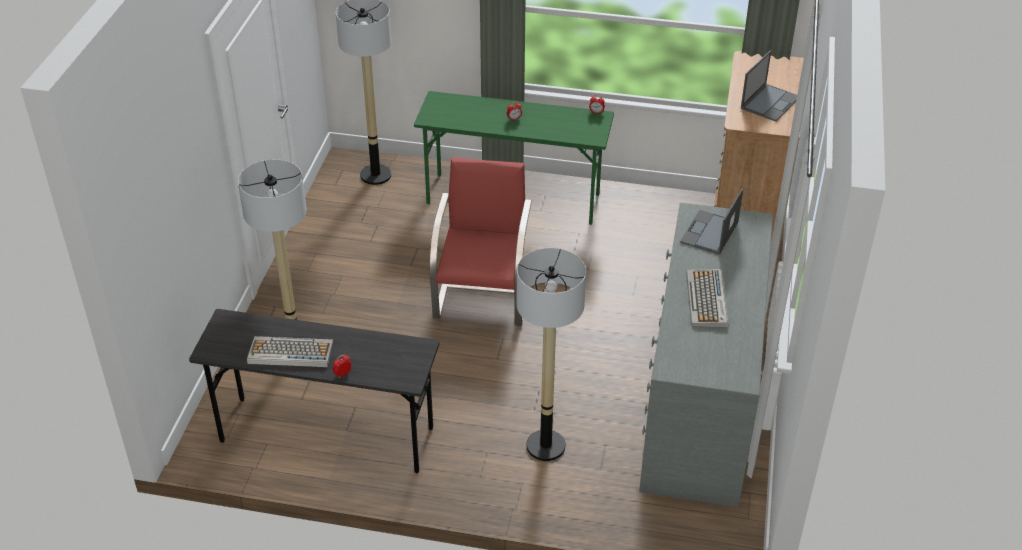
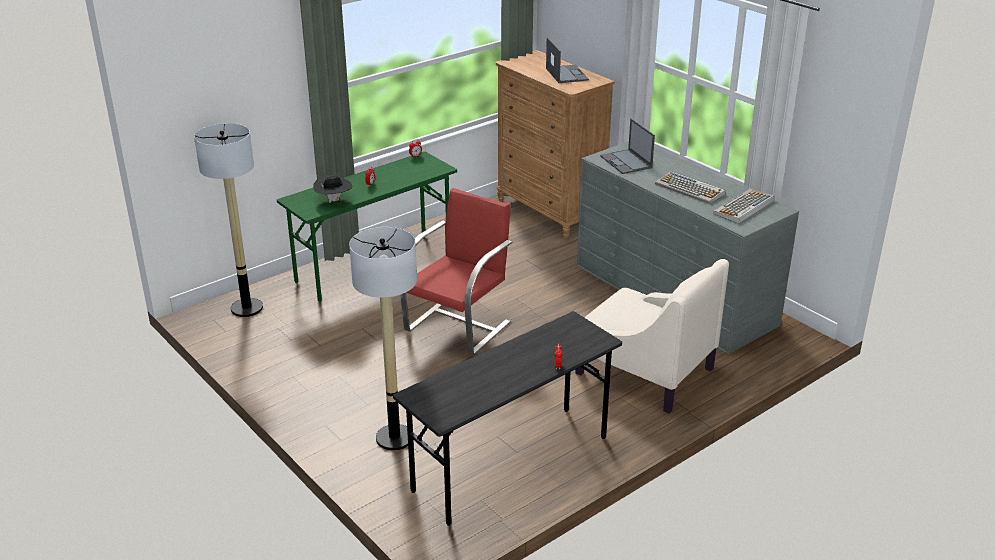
camera: 50 degrees left, 10 degrees down
keyboard [247,336,333,367] -> keyboard moved to [713,189,775,223]
red armchair [429,157,532,326] -> red armchair turned 75 degrees clockwise [400,188,512,355]
floor lamp [517,248,586,461] -> beige armchair [575,259,729,413]
none -> black hat [313,175,353,203]

